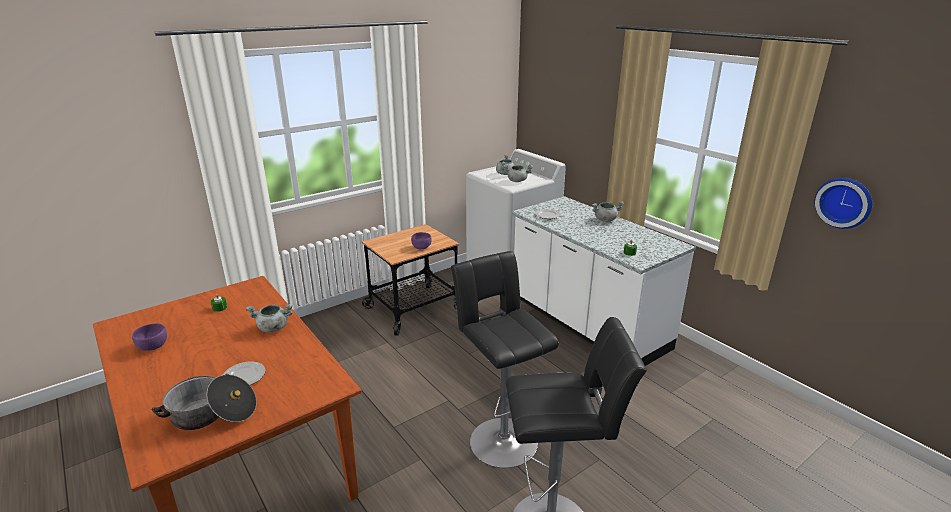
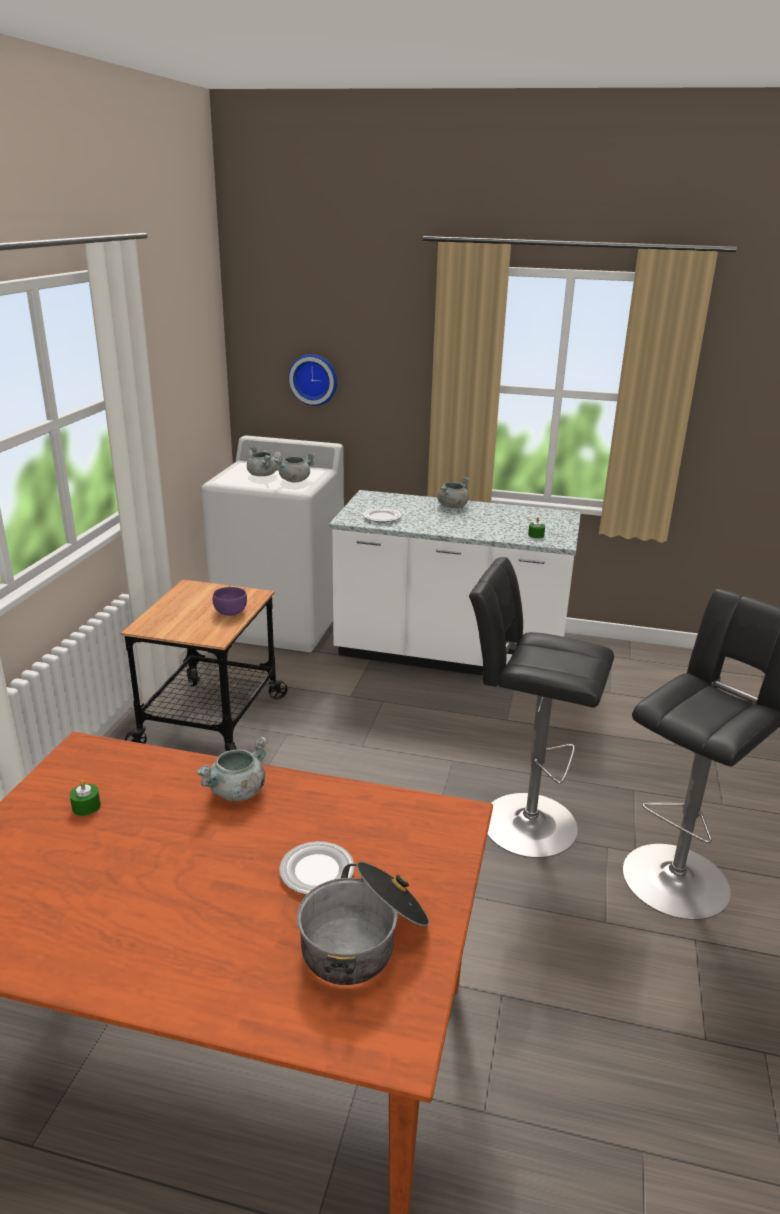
camera: 40 degrees left, 0 degrees up
purple bowl [132,324,167,351] -> none
wall clock [815,178,872,229] -> wall clock moved to [288,354,337,406]

